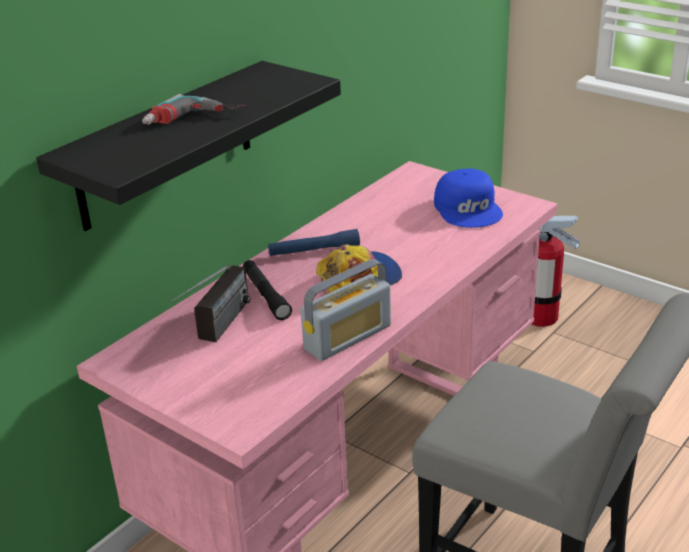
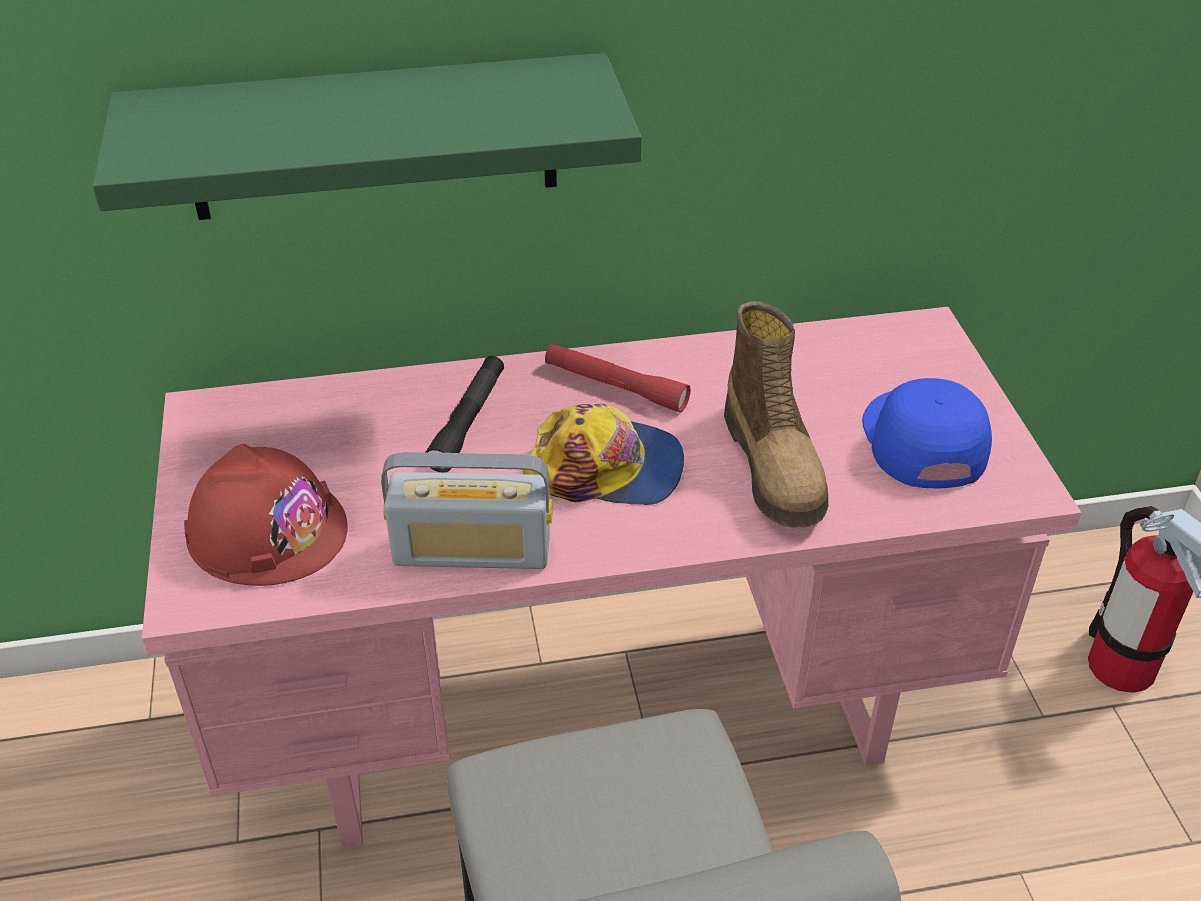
camera: 40 degrees right, 10 degrees up
black shelf [36,61,341,231] -> green shelf [92,53,642,220]
power drill [142,94,247,125] -> none
radio [169,265,250,342] -> none
blue flashlight [268,229,360,256] -> red flashlight [545,344,691,413]
blue cap [434,169,503,228] -> blue cap turned 150 degrees clockwise [862,378,992,488]
none -> red hard hat [184,444,348,586]
none -> boot [724,301,828,528]

